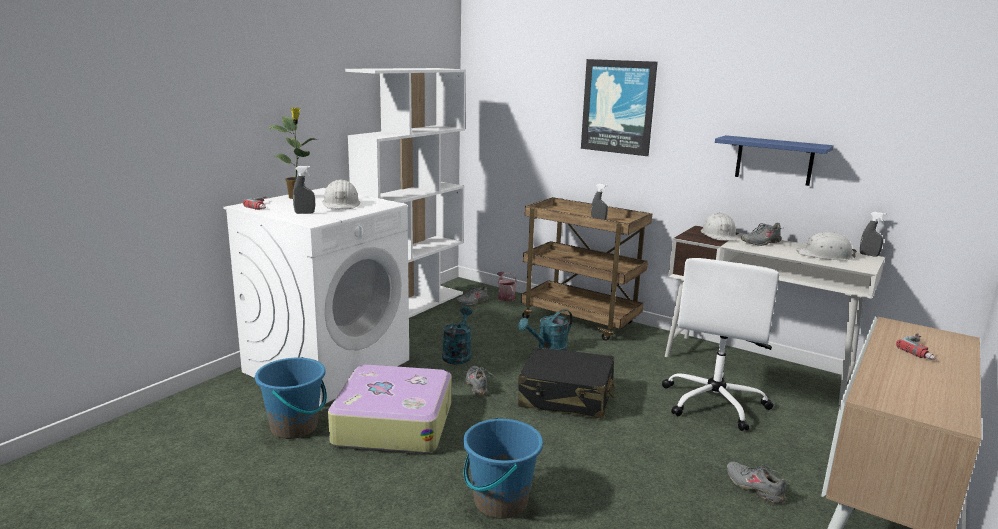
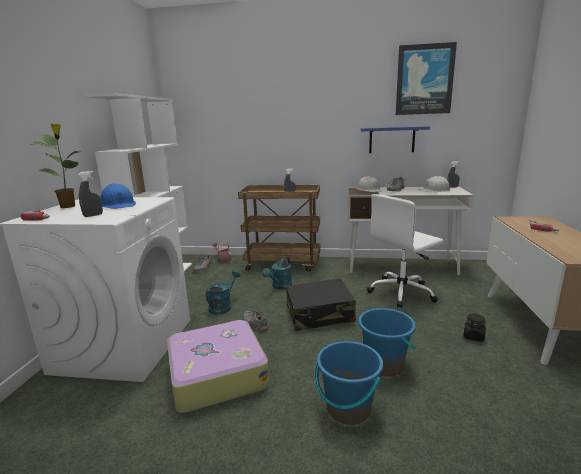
camera: 25 degrees left, 0 degrees up
blue bucket [255,357,327,439] -> blue bucket moved to [358,308,416,377]
white hard hat [322,180,360,209] -> blue hard hat [101,184,136,209]
turquoise watering can [442,306,472,364] -> turquoise watering can turned 45 degrees clockwise [206,270,240,315]
picture [581,59,658,156] -> picture moved to [396,42,457,115]
white office chair [662,258,779,431] -> white office chair turned 60 degrees clockwise [367,194,444,308]
grey shoe [727,461,786,504] -> black jar [463,314,486,342]

